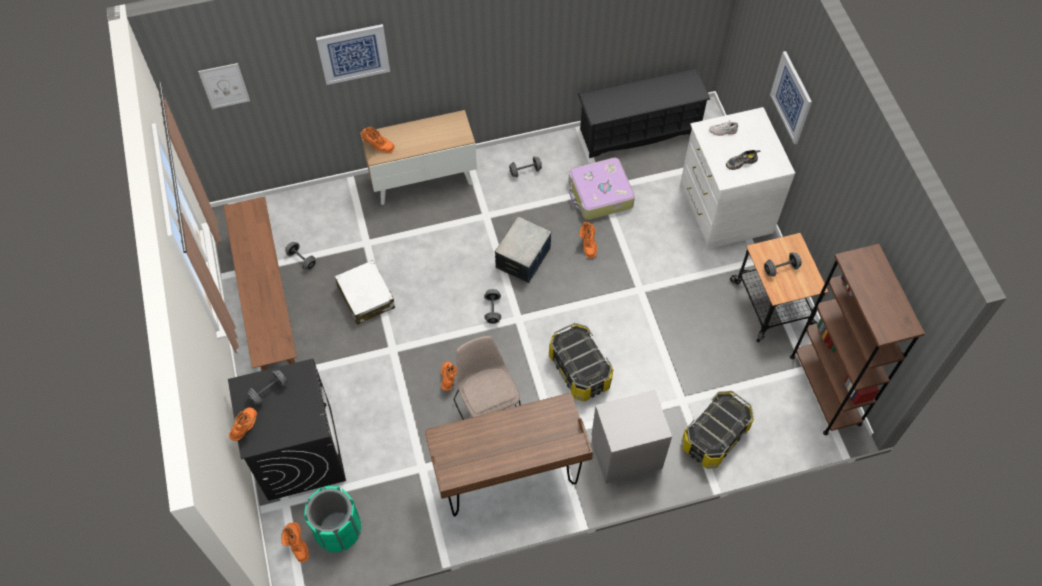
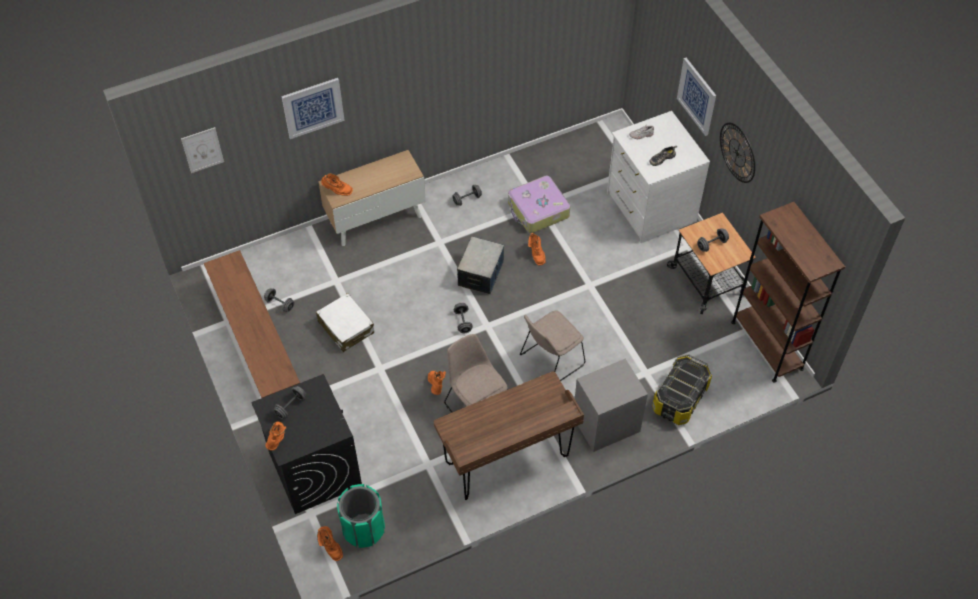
camera: 10 degrees left, 5 degrees down
storage box [549,323,613,401] -> beige chair [520,311,585,381]
black shoe rack [578,68,711,158] -> none
none -> wall clock [720,123,755,183]

